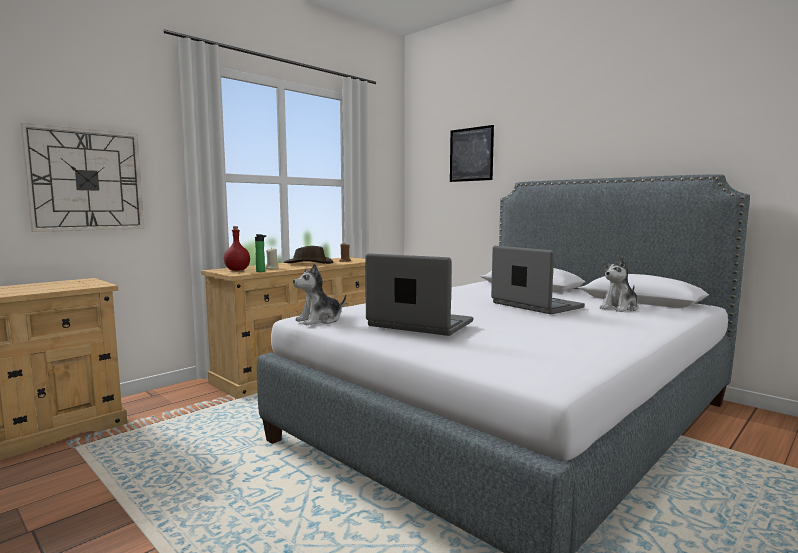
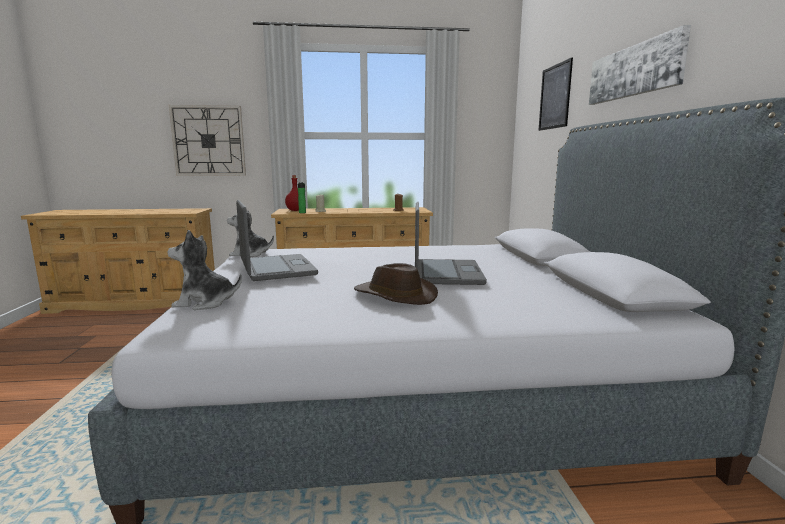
camera: 40 degrees right, 5 degrees up
brown hat [284,246,333,264] -> brown hat moved to [354,263,438,305]
plush toy [599,257,638,312] -> plush toy moved to [167,230,242,310]
none -> picture [589,25,691,105]

